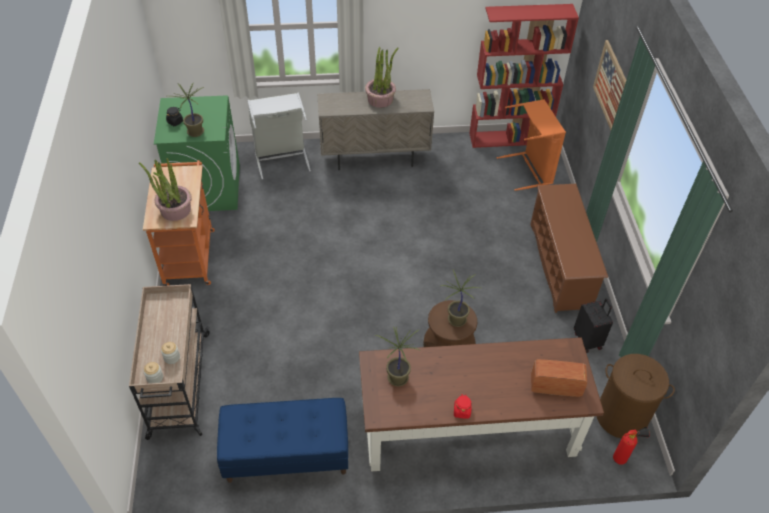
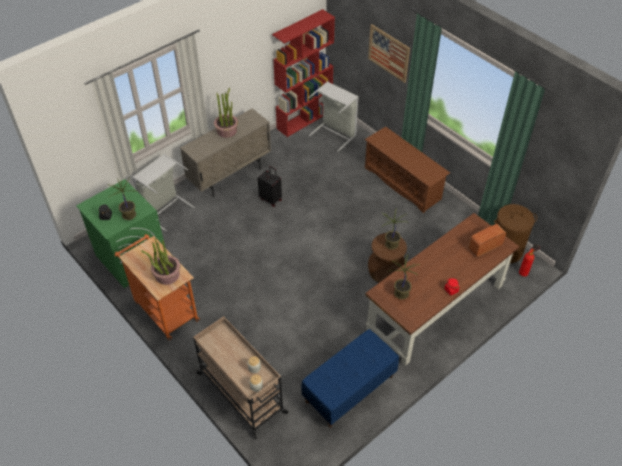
camera: 35 degrees left, 0 degrees up
orange laundry basket [497,99,566,191] -> grey laundry basket [308,81,359,152]
black suitcase [574,299,613,353] -> black suitcase moved to [257,166,282,207]

